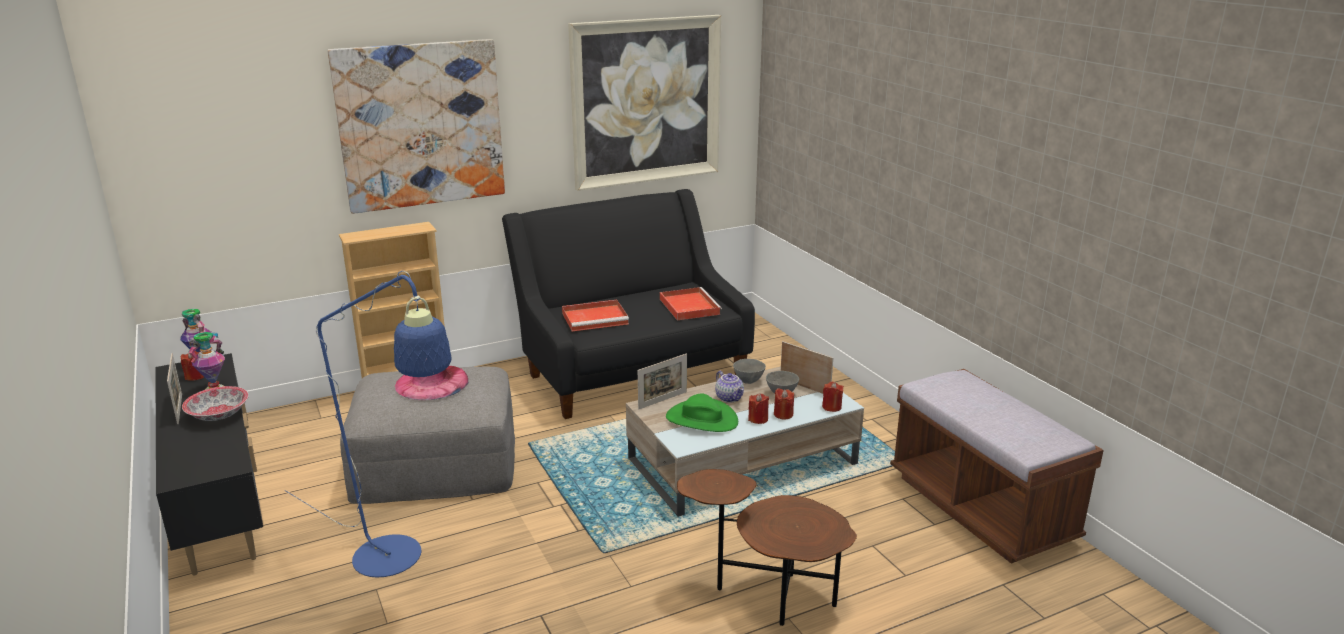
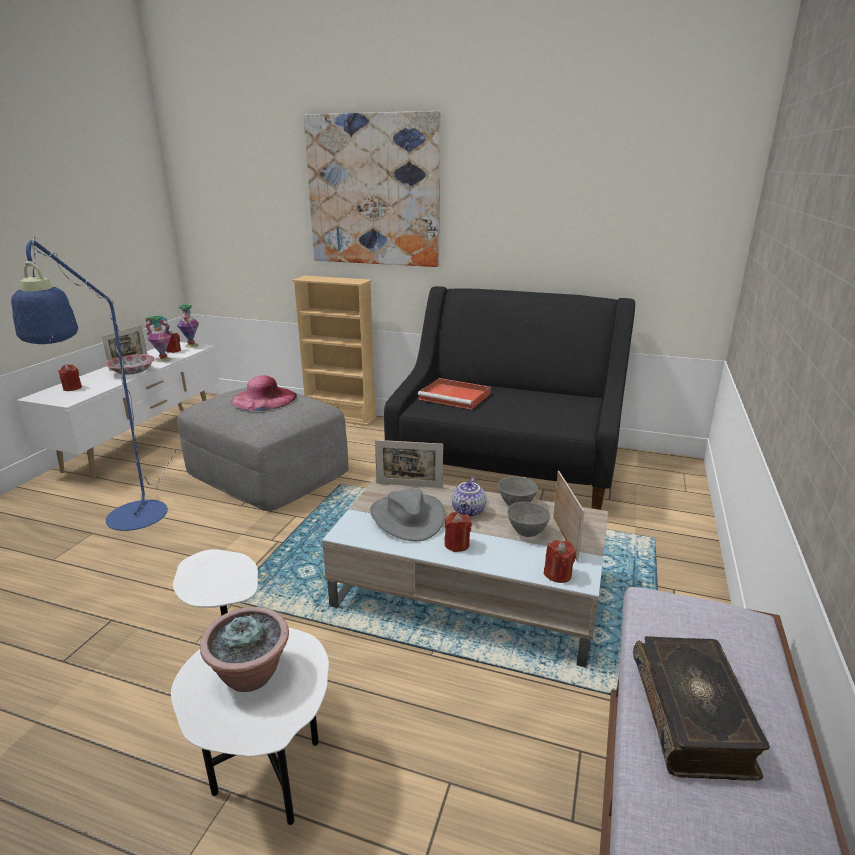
camera: 45 degrees right, 0 degrees up
black tv stand [155,353,263,576] -> white tv stand [17,342,220,479]
picture [568,15,721,191] -> none
red tray [660,287,722,320] -> none
green hat [666,393,738,432] -> grey hat [370,488,445,541]
brown side table [677,469,857,626] -> white side table [171,549,329,825]
red candle [774,388,794,420] -> red candle moved to [58,364,82,391]
none -> potted plant [200,607,289,692]
none -> book [633,636,770,781]

